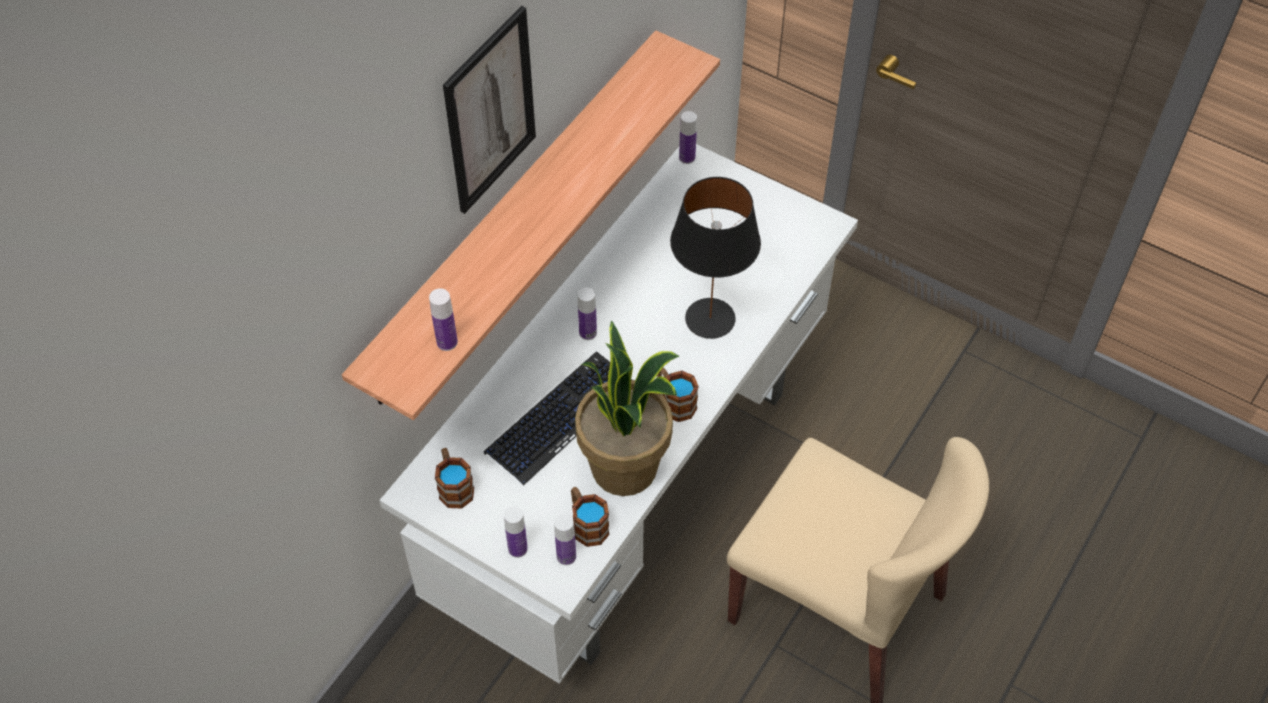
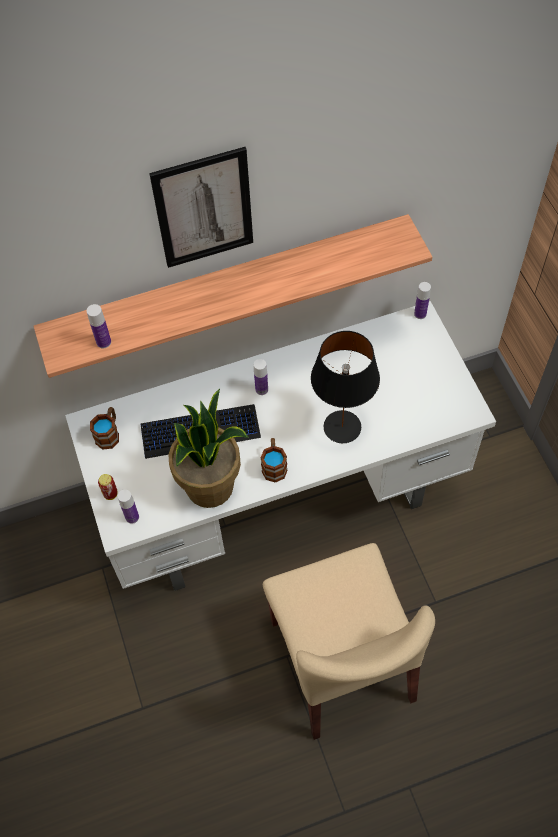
camera: 40 degrees right, 5 degrees up
bottle [504,506,528,558] -> can [98,474,118,500]
mug [571,487,609,547] -> none

